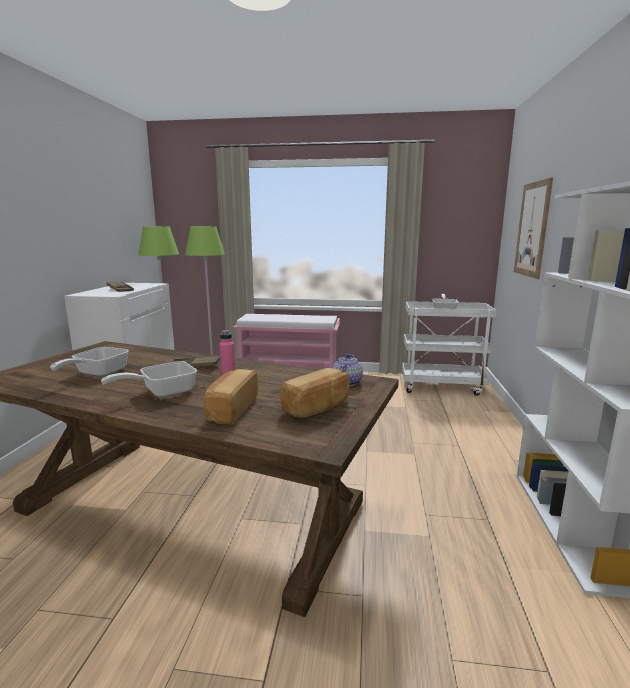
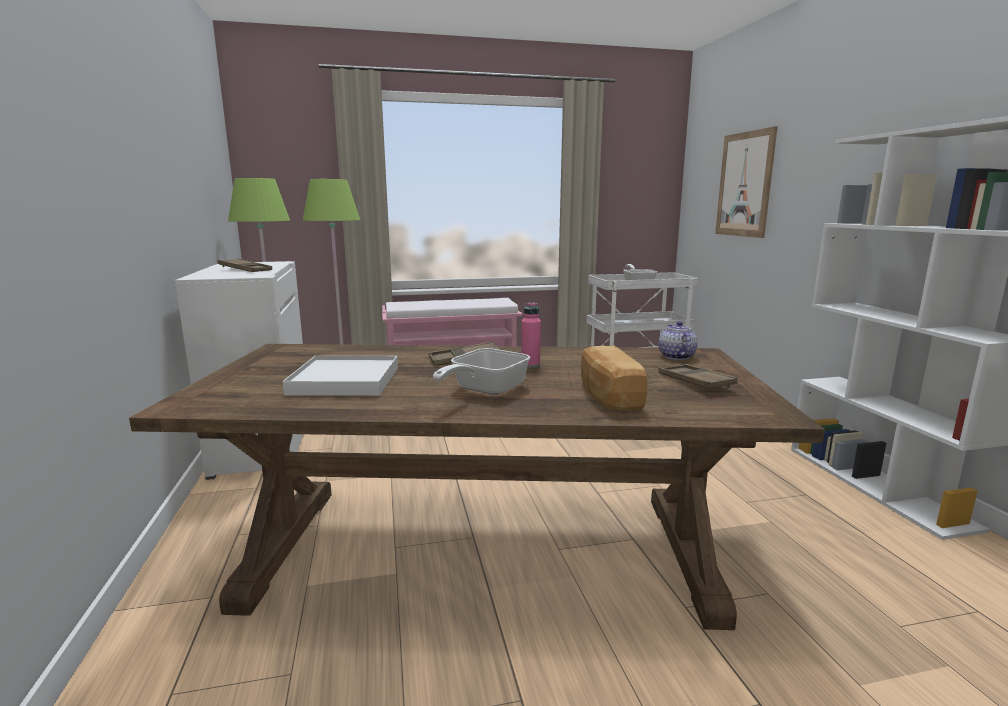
camera: 20 degrees left, 0 degrees up
frying pan [50,347,129,376] -> white tray [283,356,398,396]
bread [280,368,350,418] -> brown tray [659,364,737,391]

